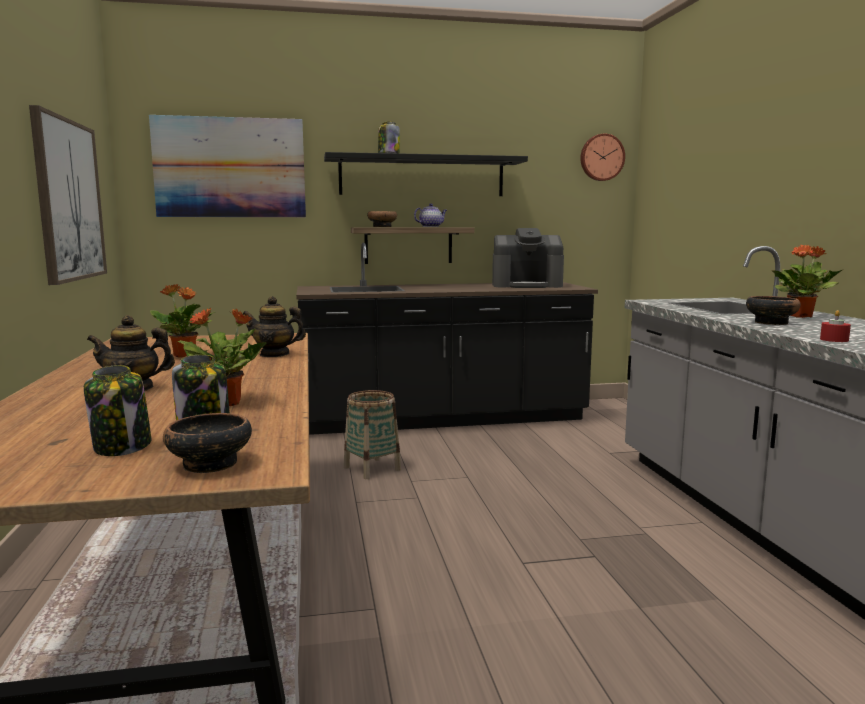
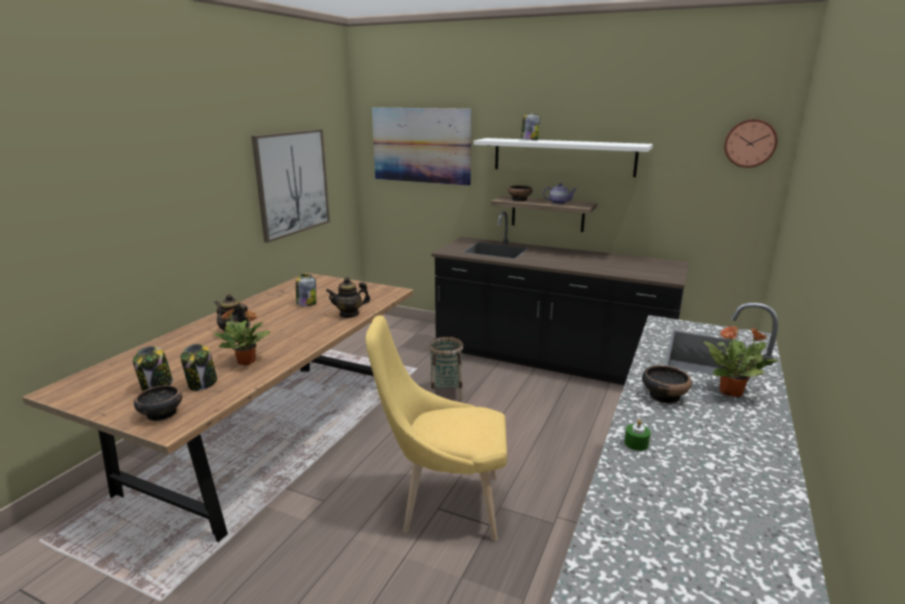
camera: 35 degrees right, 10 degrees up
potted plant [150,284,215,357] -> jar [296,274,317,306]
teapot [243,296,306,357] -> teapot turned 60 degrees counterclockwise [326,277,370,318]
black shelf [324,152,528,196] -> white shelf [473,138,653,177]
coffee machine [492,228,564,288] -> none
red candle [820,310,851,342] -> green candle [624,419,651,451]
none -> yellow chair [365,315,507,541]

